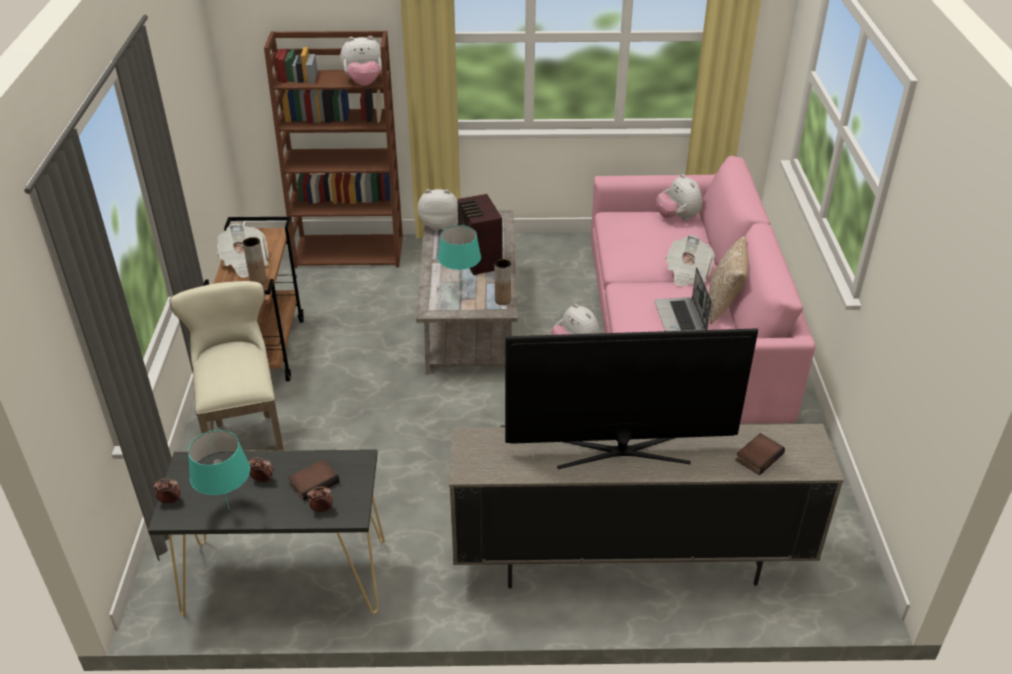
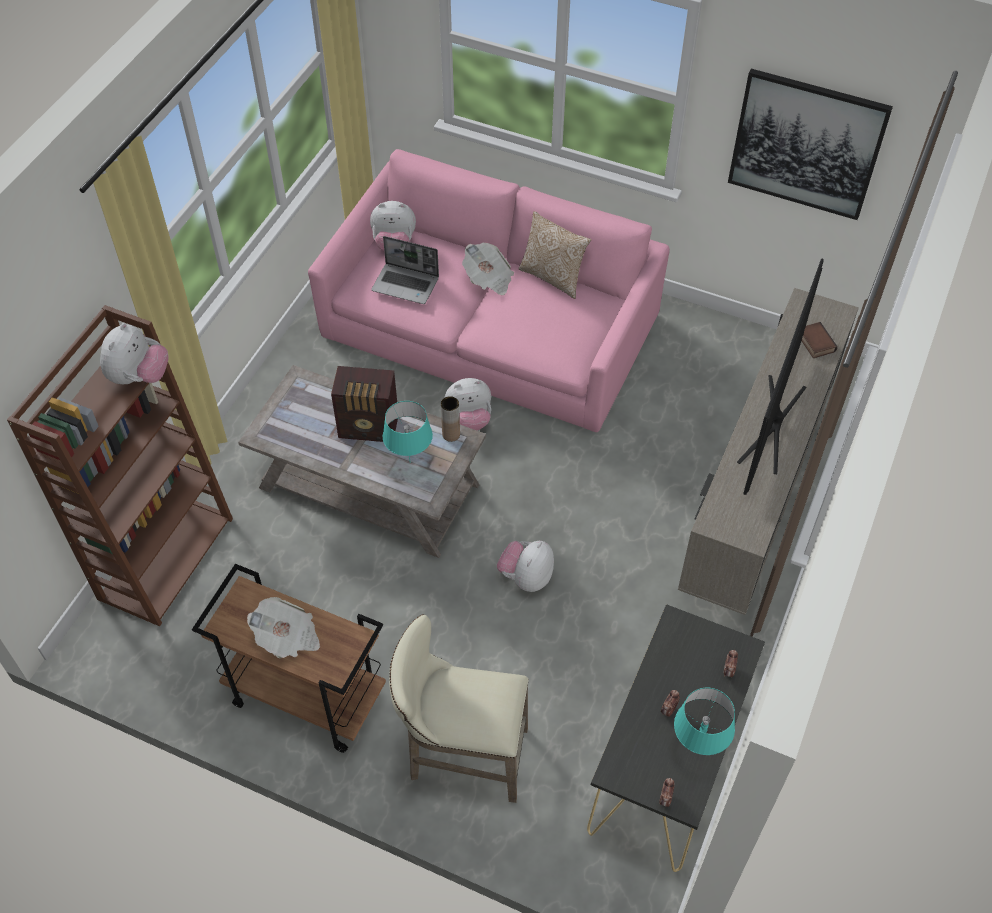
camera: 65 degrees left, 15 degrees up
brown vase [243,237,267,285] -> none
book [288,459,339,501] -> none
plush toy [417,189,458,230] -> plush toy moved to [497,541,554,592]
laptop [654,267,712,331] -> laptop moved to [371,236,439,304]
none -> picture [728,69,893,220]

